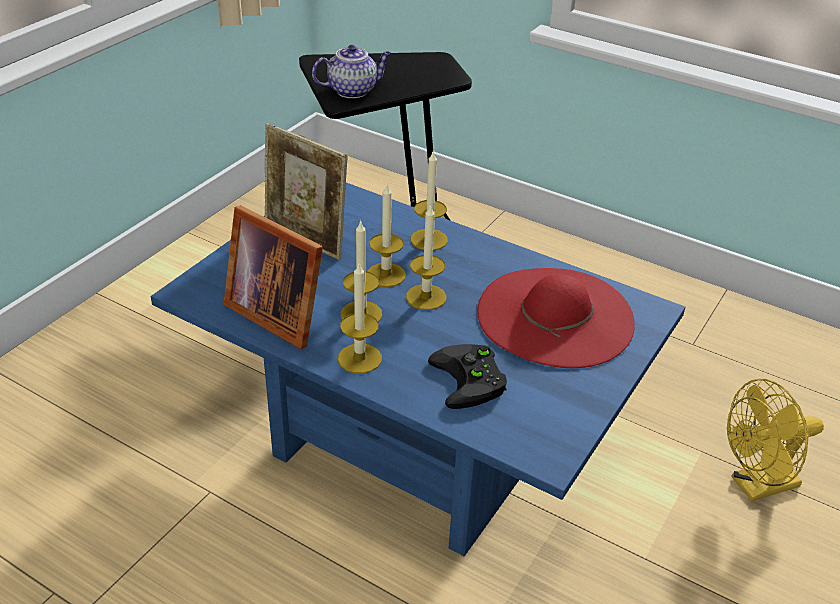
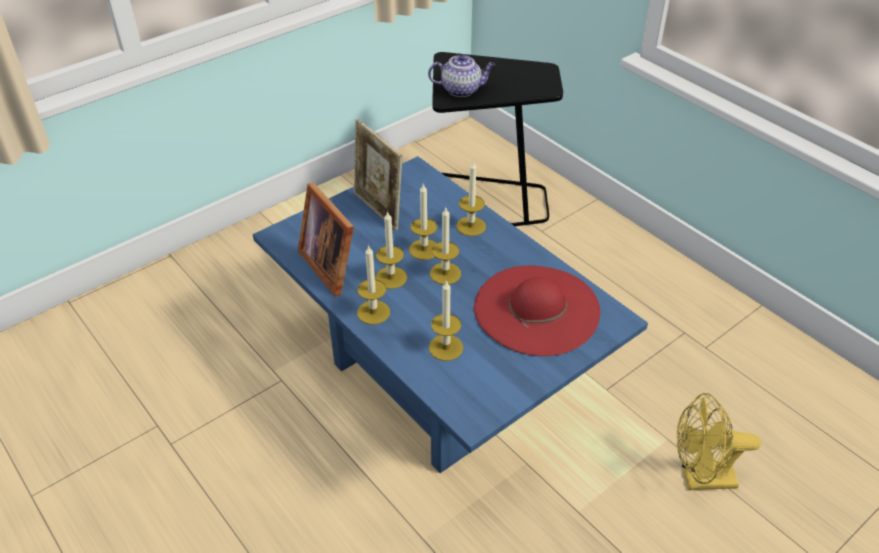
camera: 20 degrees right, 5 degrees up
black game controller [428,344,507,409] -> candle [429,280,463,361]

